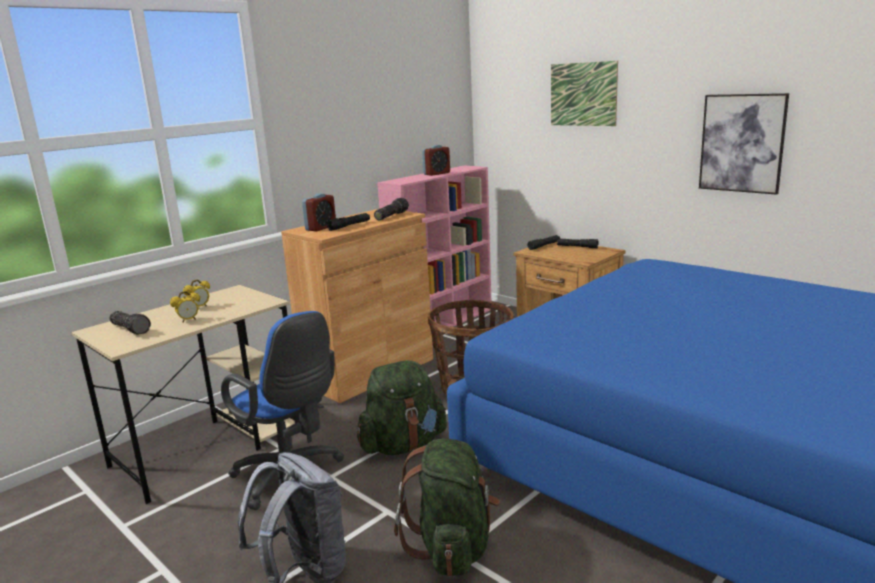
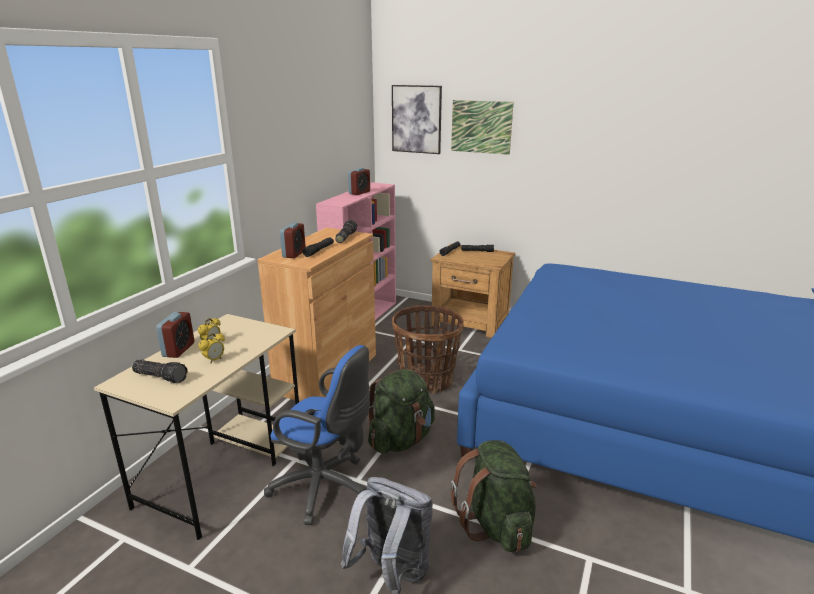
camera: 20 degrees left, 5 degrees up
picture [699,93,789,195] -> picture moved to [392,85,442,154]
none -> alarm clock [156,312,194,358]

